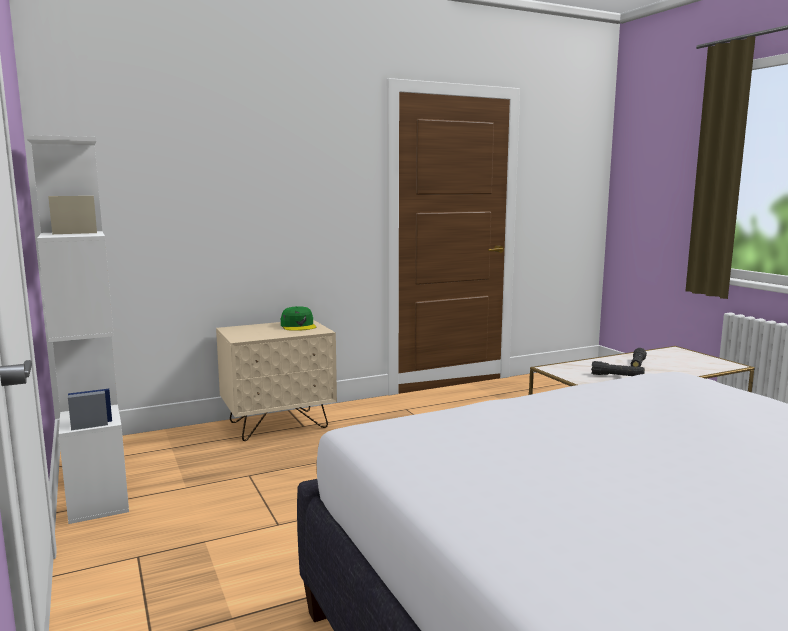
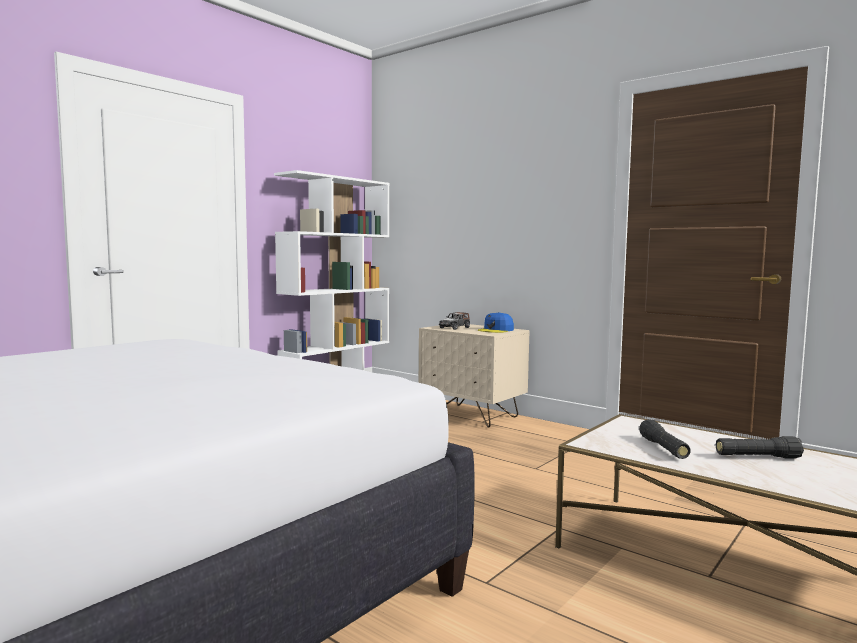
camera: 65 degrees right, 5 degrees down
green cap [281,306,316,331] -> blue cap [478,312,514,333]
none -> toy car [439,312,470,330]

